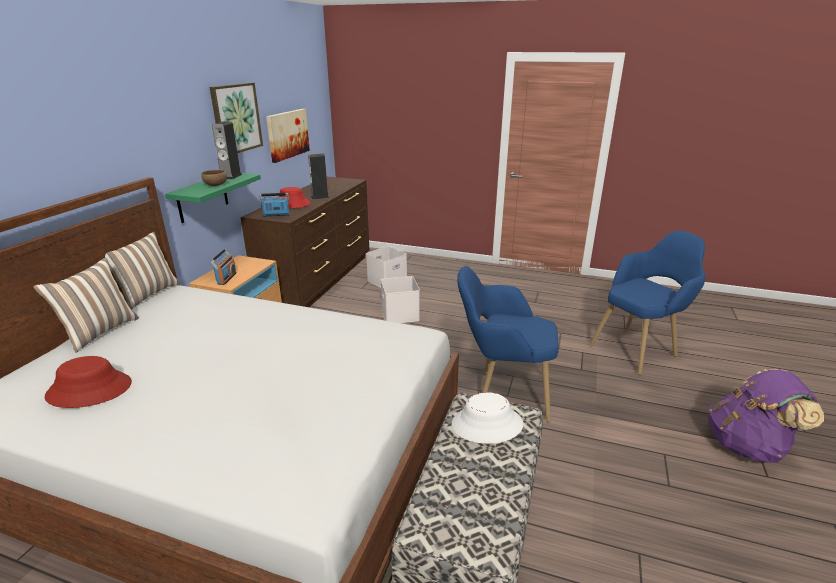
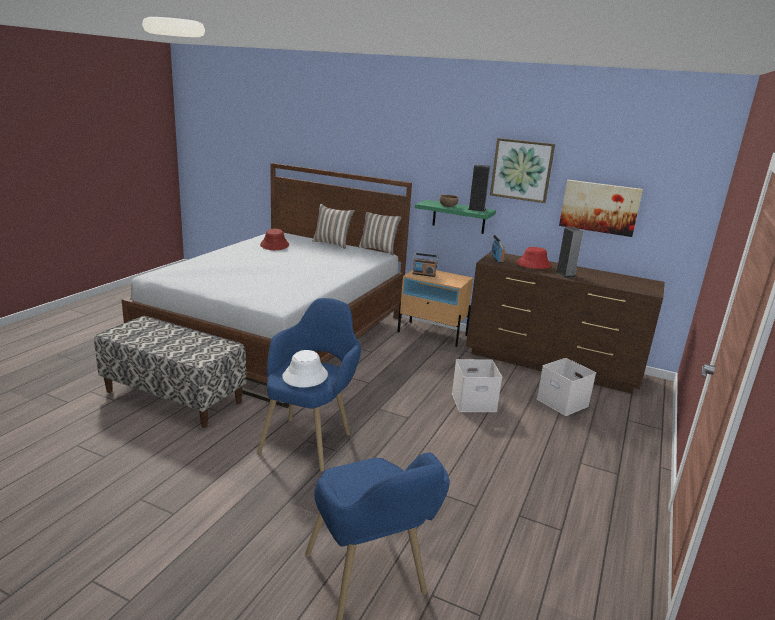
camera: 95 degrees right, 5 degrees down
white hat [452,392,523,444] -> white hat moved to [282,350,328,388]
purple backpack [708,369,824,463] -> none

